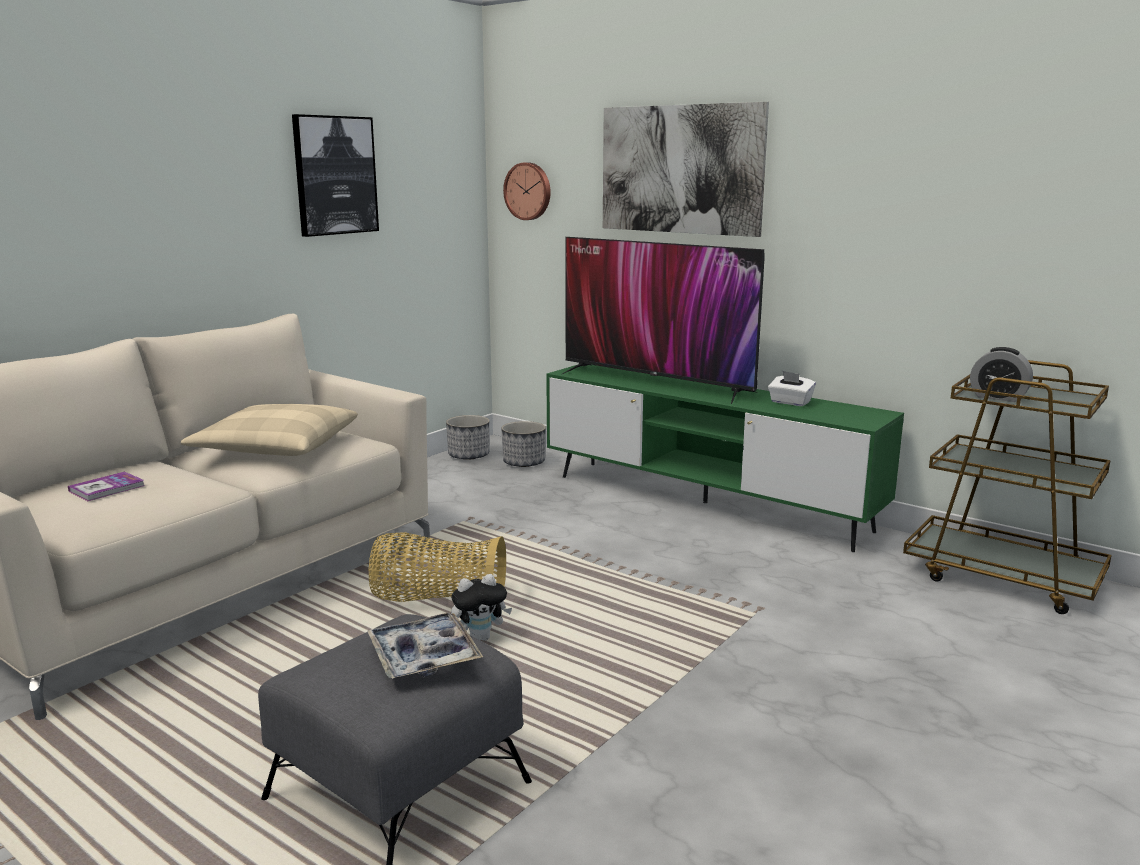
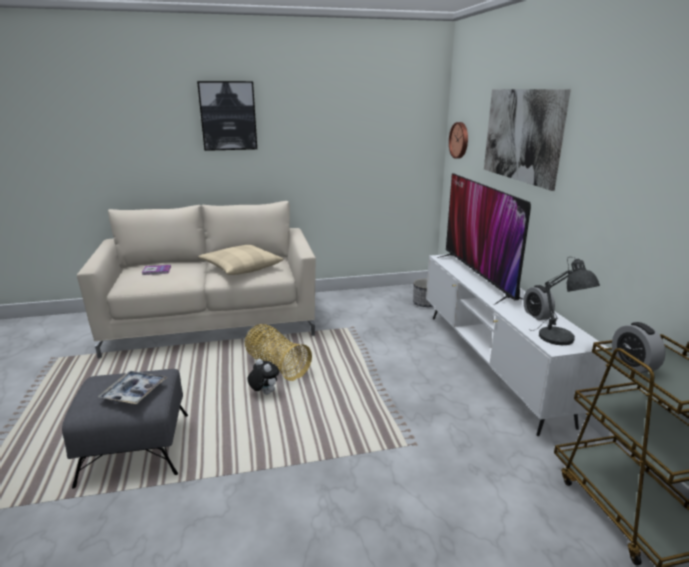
camera: 40 degrees right, 5 degrees up
picture [292,114,379,237] -> picture moved to [197,81,257,151]
planter [446,415,490,460] -> none
plush toy [451,574,512,641] -> plush toy turned 150 degrees counterclockwise [247,359,279,395]
green tv stand [546,365,904,552] -> white tv stand [426,254,608,436]
white tissue box [768,371,816,406] -> alarm clock [523,285,555,320]
none -> grey table lamp [528,257,600,345]

